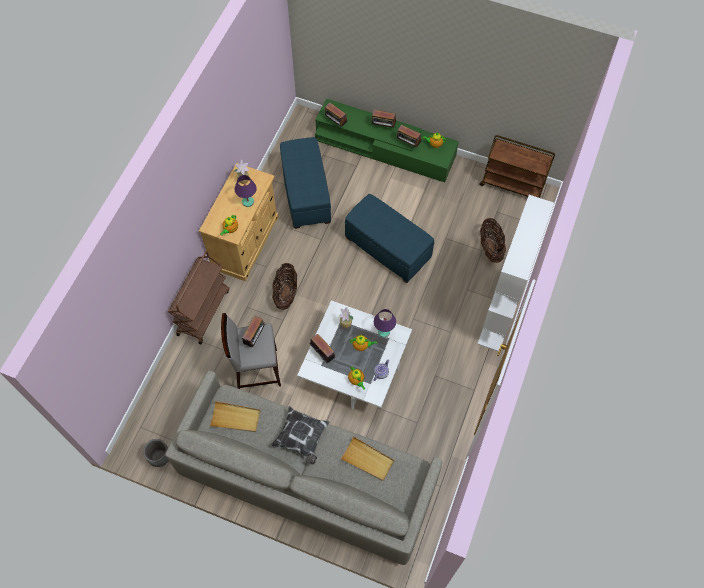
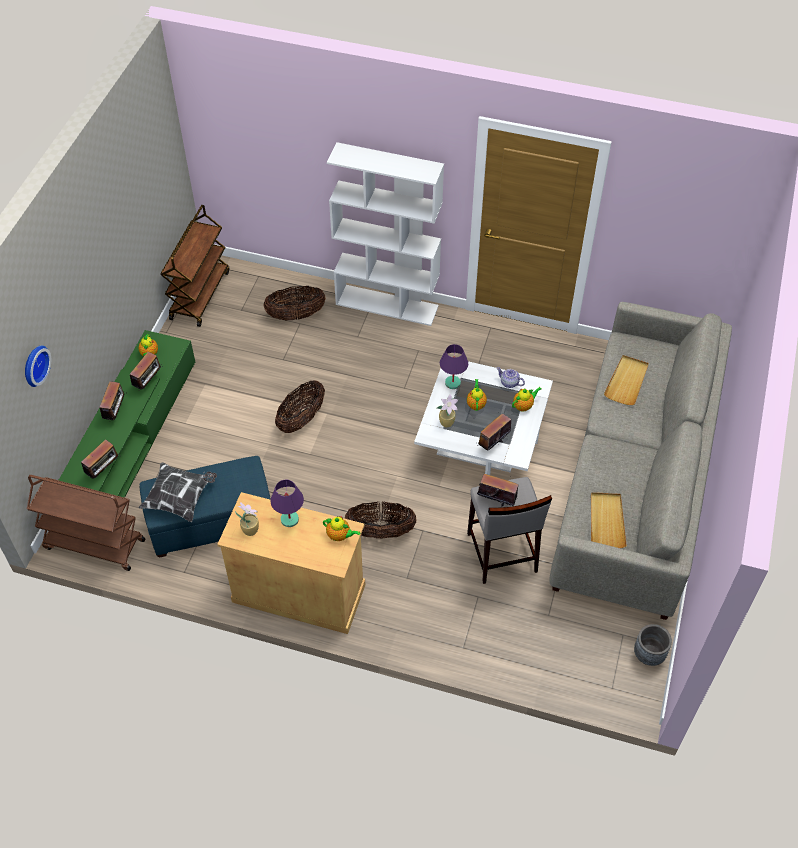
camera: 95 degrees left, 10 degrees down
brown cart [168,251,229,345] -> brown cart moved to [27,475,145,571]
pillow [271,406,330,465] -> pillow moved to [138,462,217,522]
blue ottoman [345,194,434,283] -> basket [275,381,325,433]
none -> wall clock [25,346,51,387]

